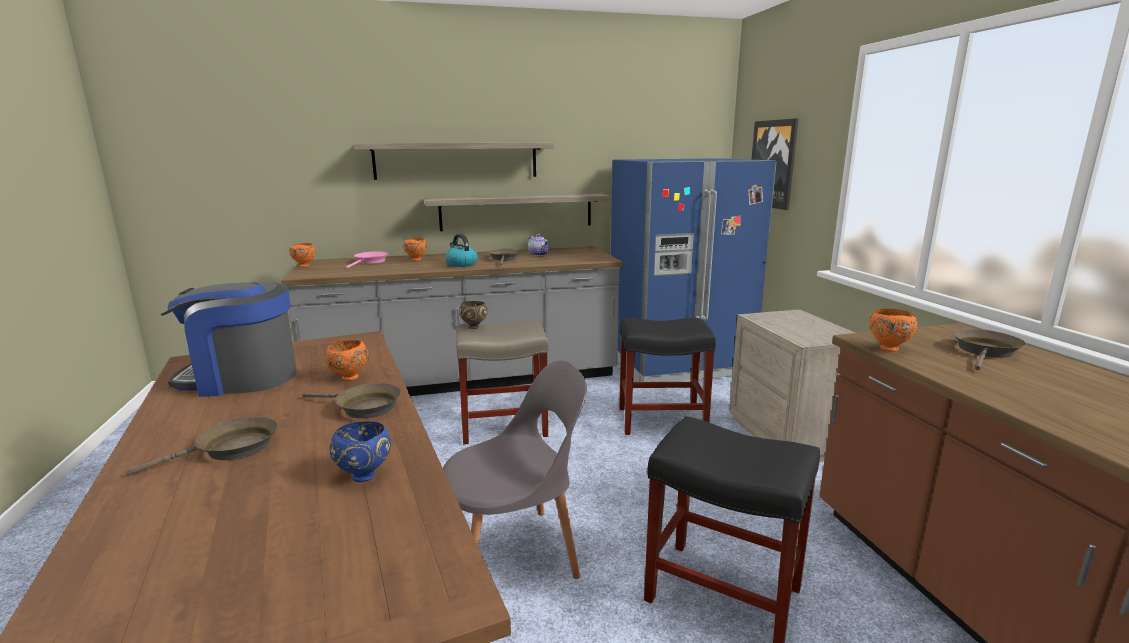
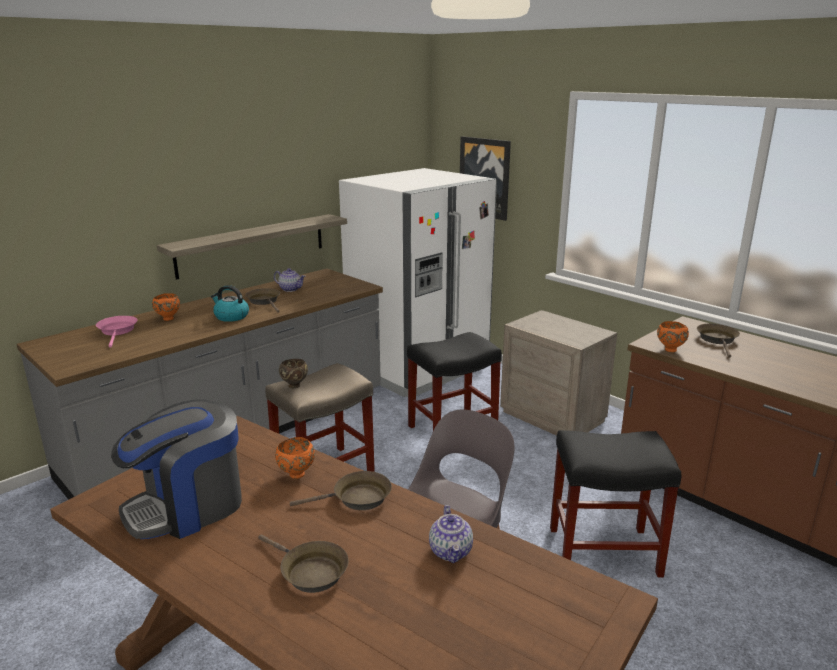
camera: 30 degrees left, 5 degrees up
brown frying pan [126,416,278,475] -> brown frying pan turned 105 degrees clockwise [258,535,349,593]
orange bowl [289,243,316,267] -> none
blue bowl [330,421,391,482] -> teapot [429,505,473,563]
shelf [353,142,554,180] -> none
blue fridge [611,158,777,382] -> white fridge [339,168,497,397]

